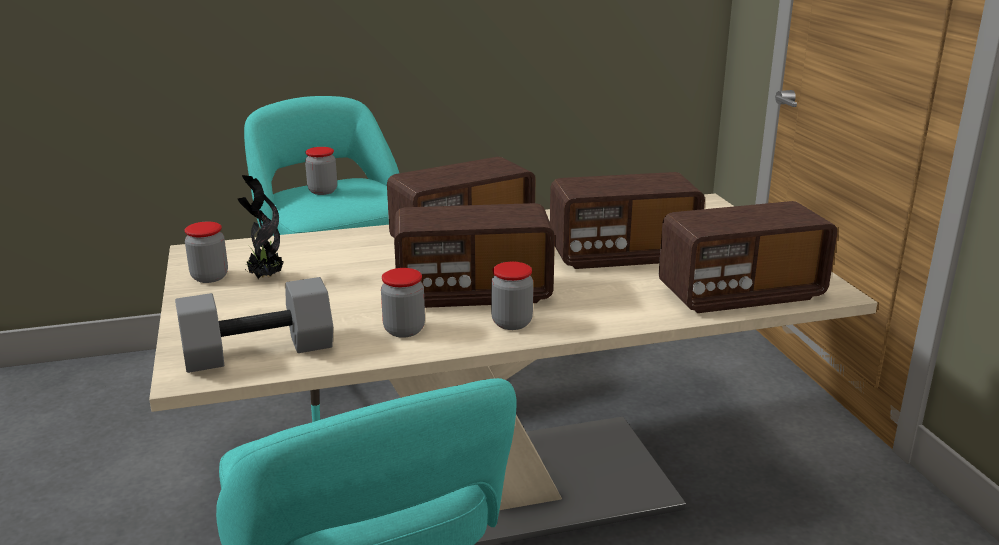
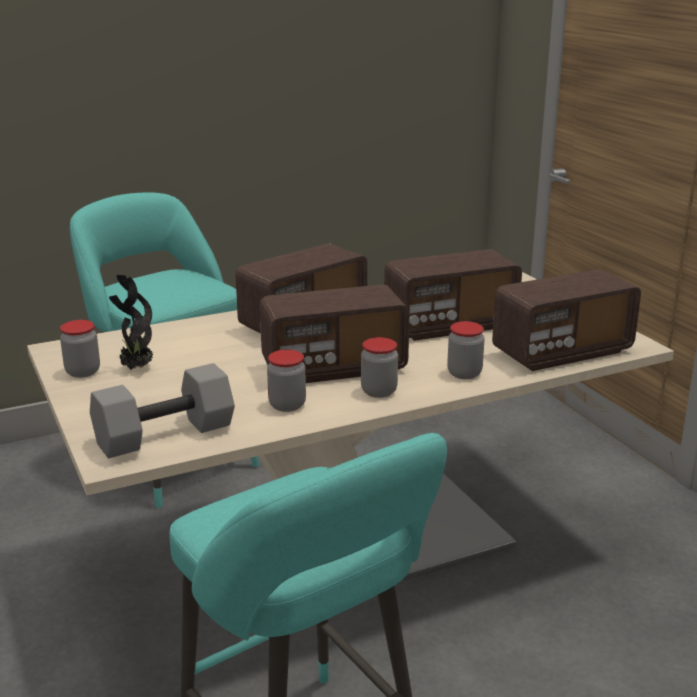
camera: 10 degrees left, 0 degrees up
jar [305,147,337,195] -> jar moved to [447,321,484,379]

